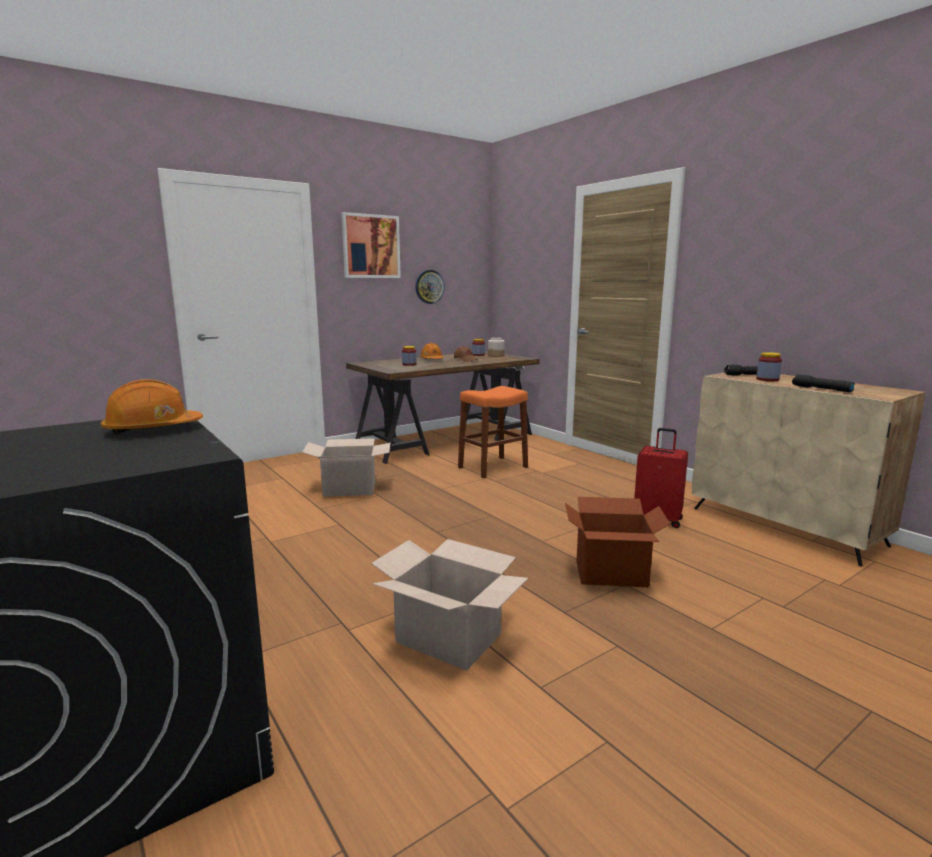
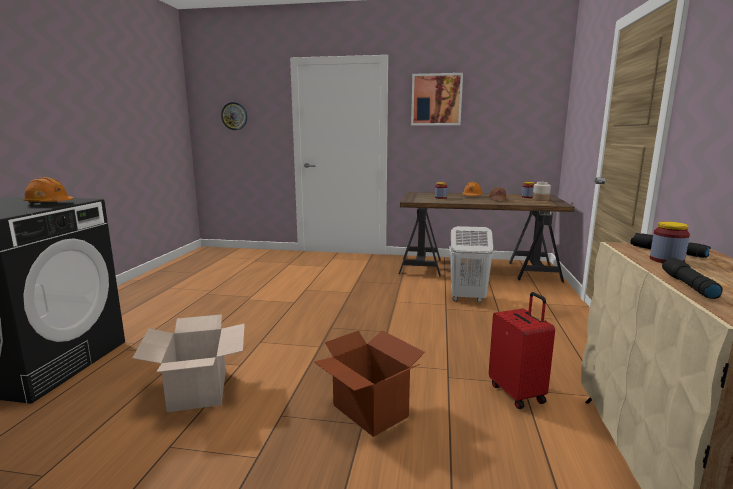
camera: 45 degrees right, 0 degrees up
cardboard box [302,438,390,497] -> none
wall clock [415,270,445,304] -> wall clock moved to [221,102,247,130]
orange stool [458,386,528,478] -> white laundry basket [449,226,494,302]

